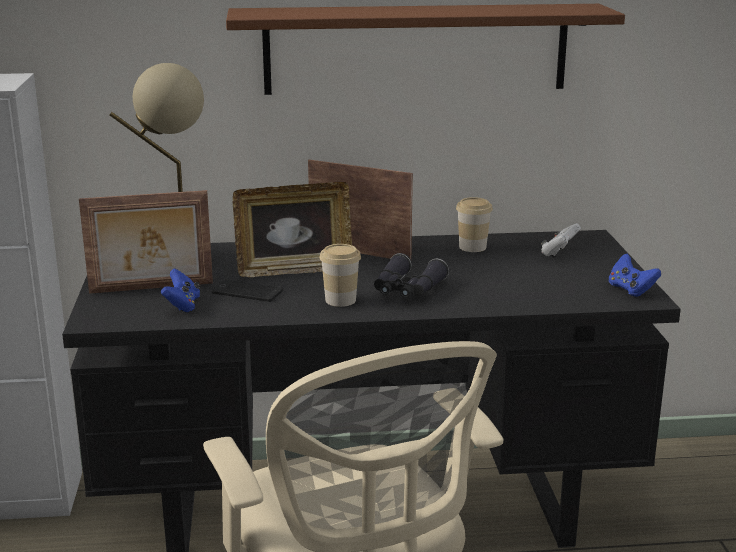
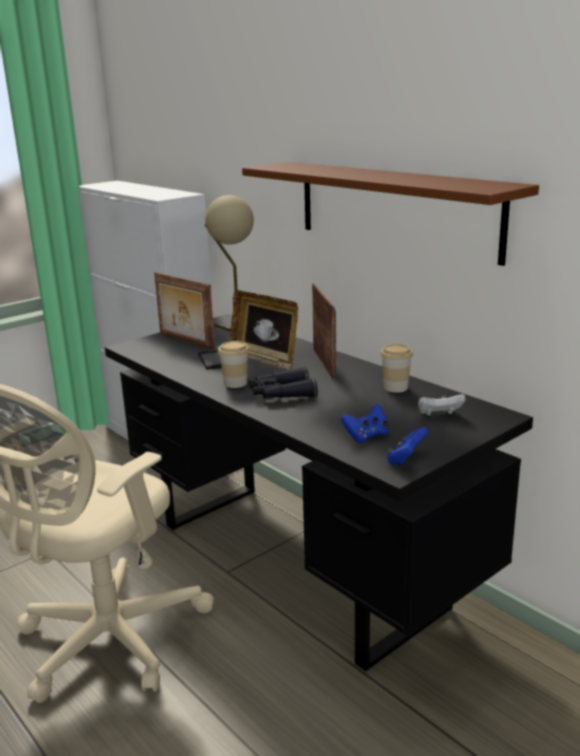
camera: 55 degrees right, 0 degrees up
blue game controller [161,269,200,312] -> blue game controller moved to [341,403,389,443]

